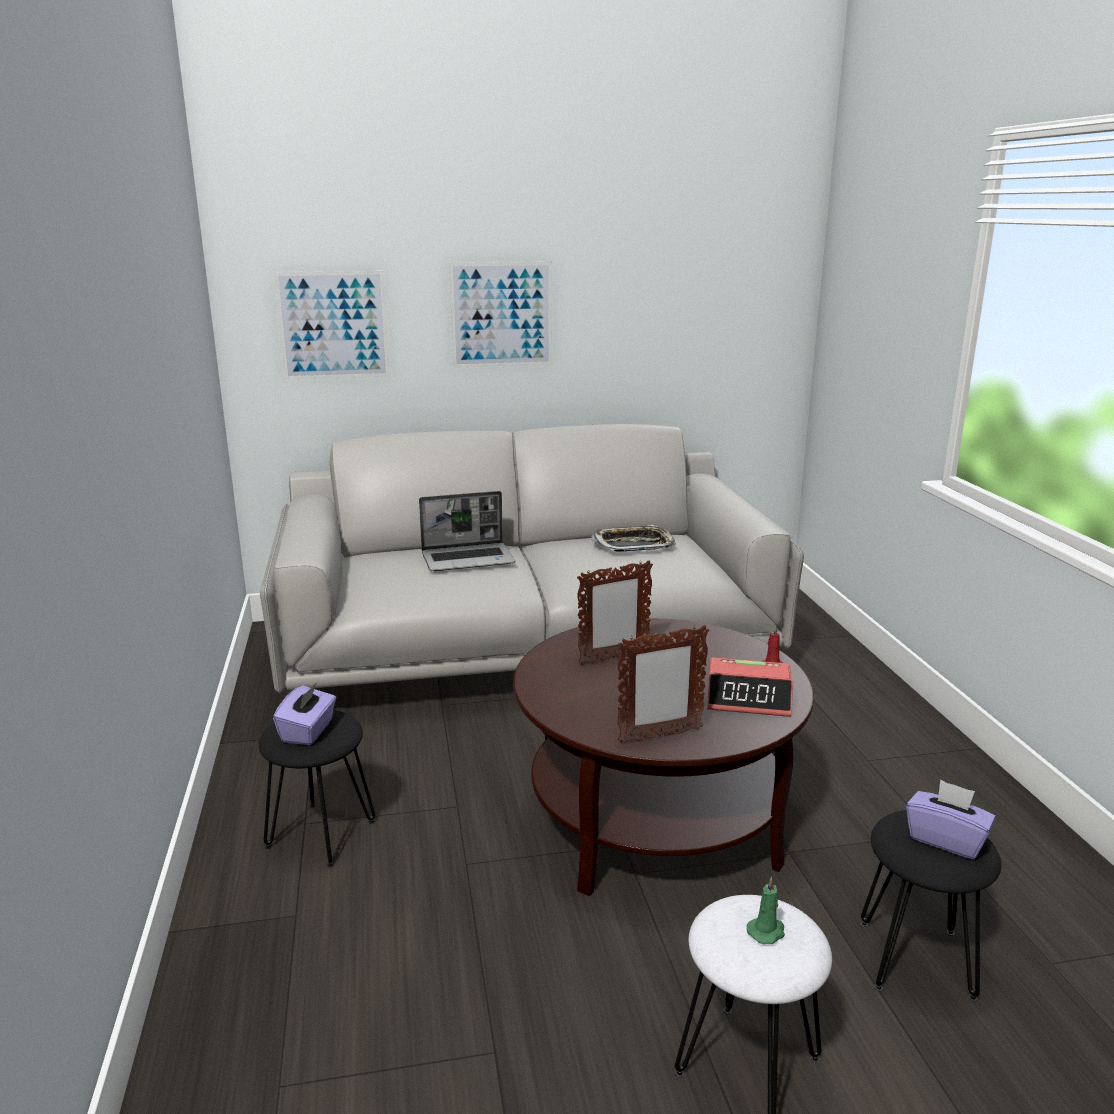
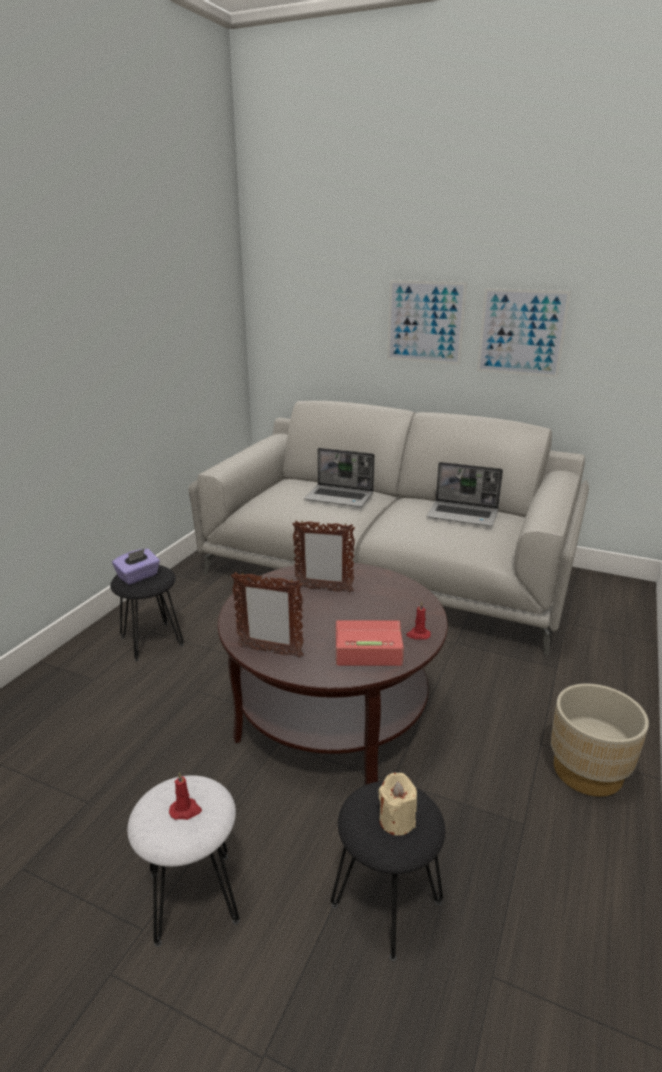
camera: 35 degrees right, 5 degrees up
picture [274,271,390,380] -> picture moved to [477,288,571,378]
tray [591,525,676,552] -> laptop [427,462,503,526]
alarm clock [707,657,793,717] -> alarm clock turned 135 degrees clockwise [336,620,404,666]
green candle [746,876,785,944] -> red candle [169,772,202,820]
purple tissue box [906,780,996,859] -> beige candle [378,773,417,836]
none -> beige planter [551,684,649,797]

